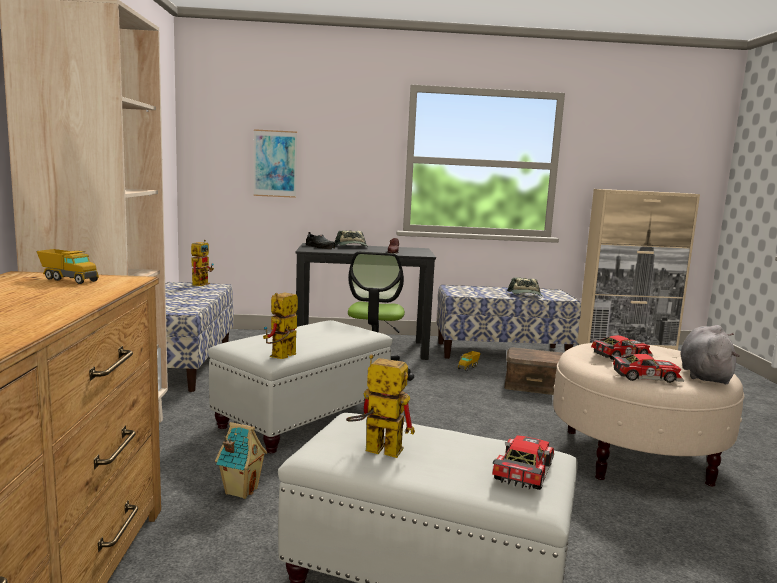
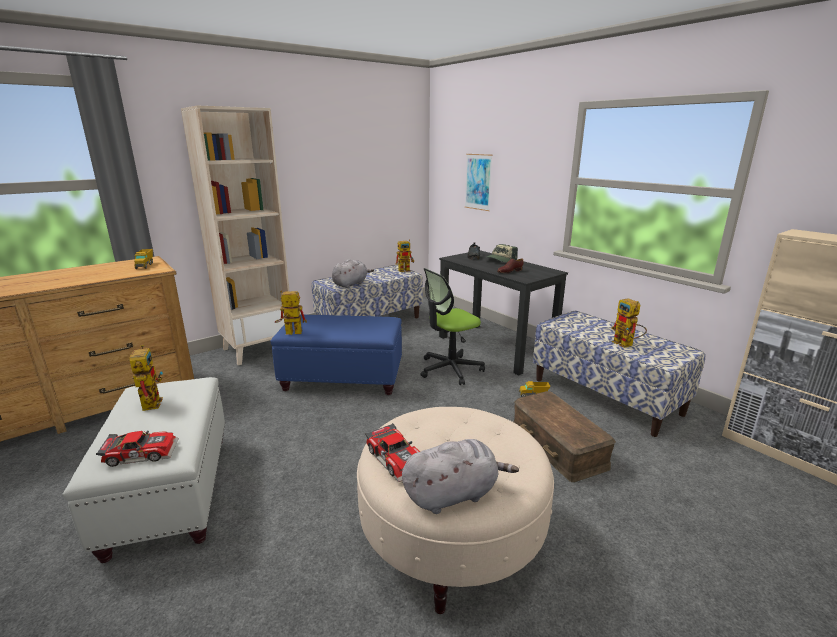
camera: 55 degrees right, 10 degrees up
white ottoman [208,320,393,453] -> blue ottoman [270,315,402,395]
toy house [215,422,267,499] -> none
cap [507,277,543,296] -> toy robot [611,298,647,348]
toy car [590,335,654,360] -> none
none -> grey plush toy [332,259,374,288]

